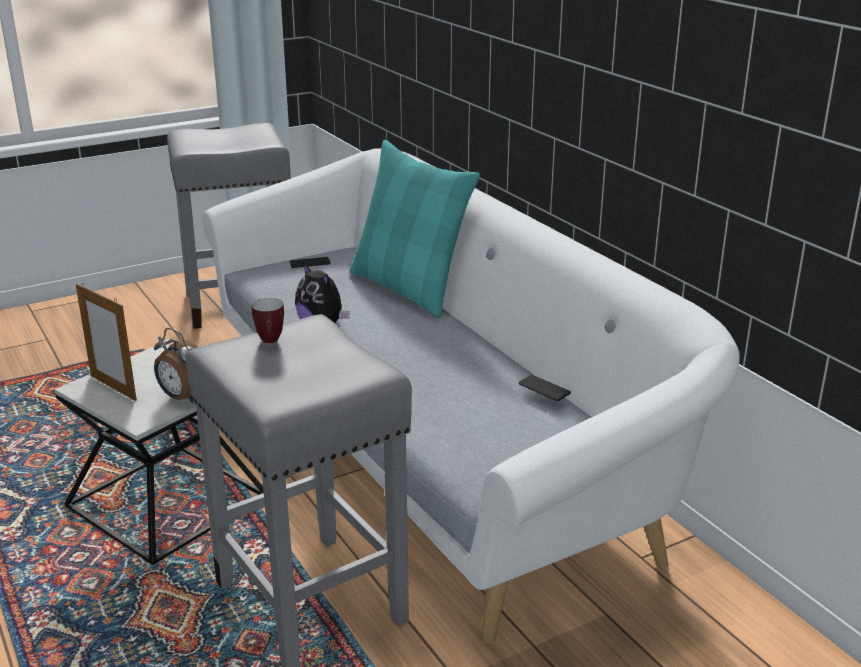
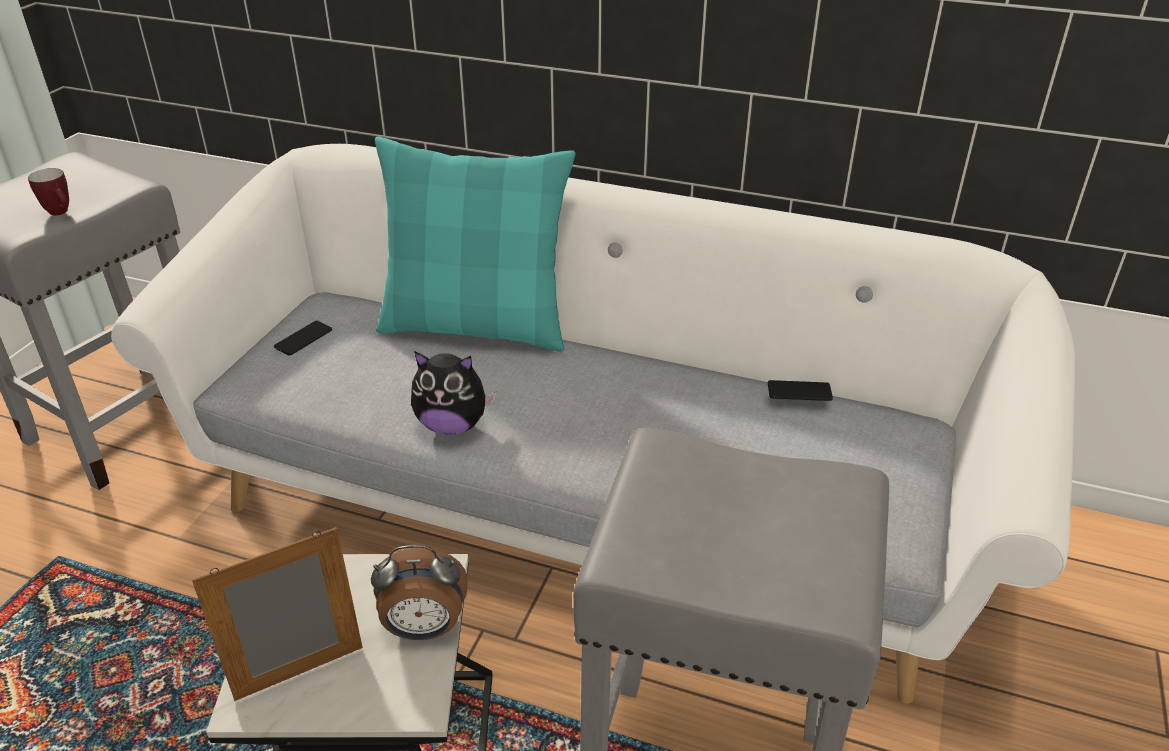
camera: 40 degrees left, 10 degrees up
picture frame [76,284,137,401] -> picture frame turned 150 degrees clockwise [192,527,363,701]
mug [252,298,284,343] -> mug moved to [28,168,69,215]

